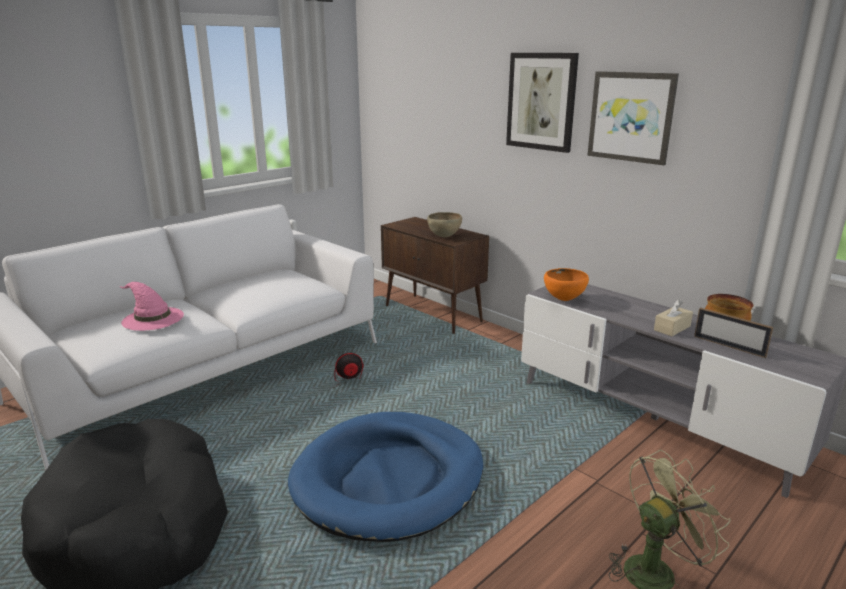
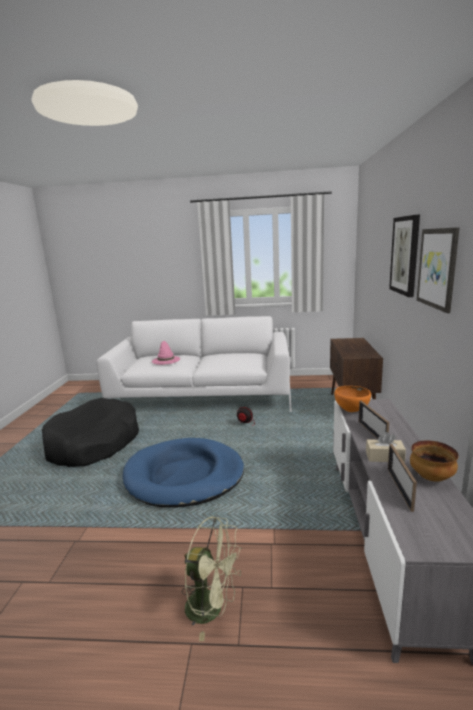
camera: 50 degrees right, 5 degrees down
brown bowl [427,212,462,237] -> none
none -> picture frame [359,401,389,439]

